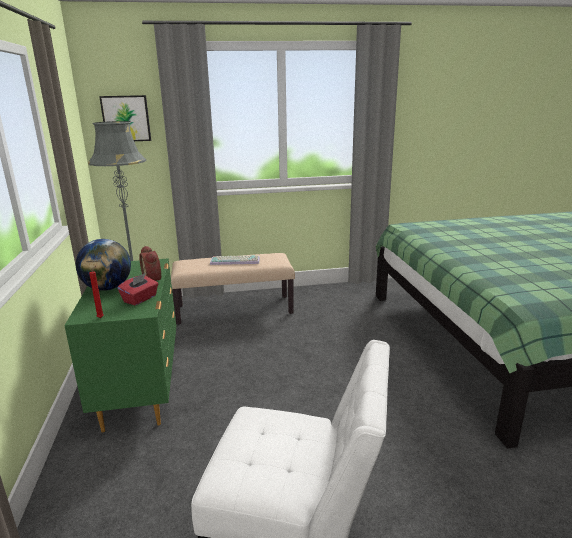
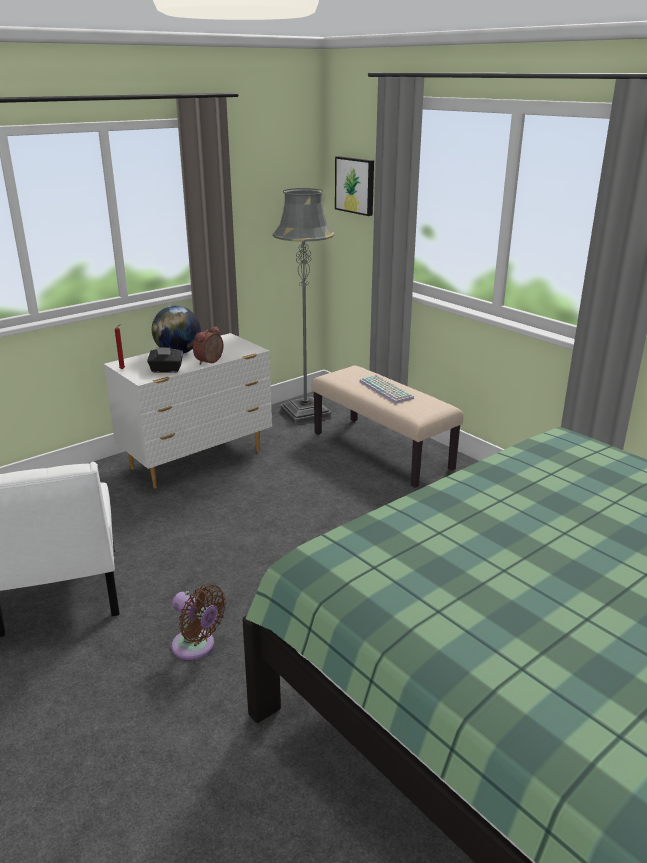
camera: 60 degrees right, 5 degrees up
green dresser [64,258,177,433] -> white dresser [104,333,272,489]
red tissue box [118,273,158,305] -> black tissue box [147,347,183,373]
none -> brown fan [171,585,226,660]

